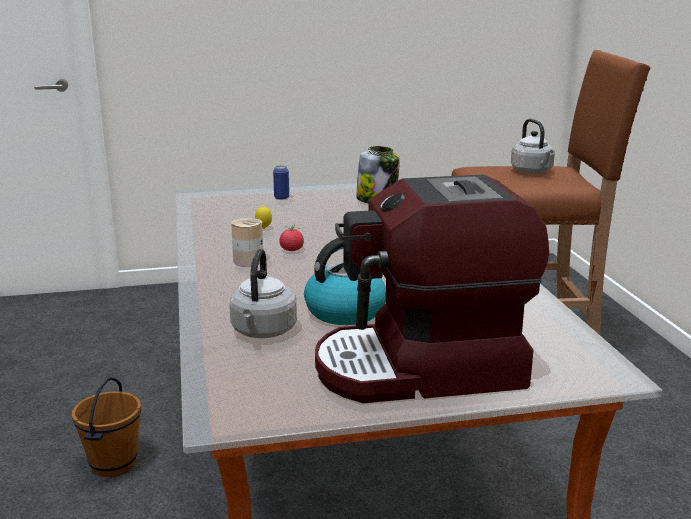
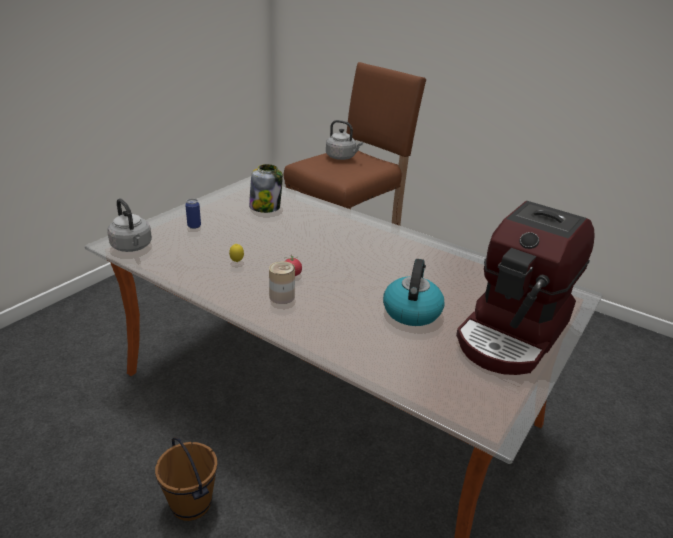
camera: 45 degrees left, 10 degrees up
grey kettle [229,249,297,338] -> grey kettle moved to [107,198,152,252]

